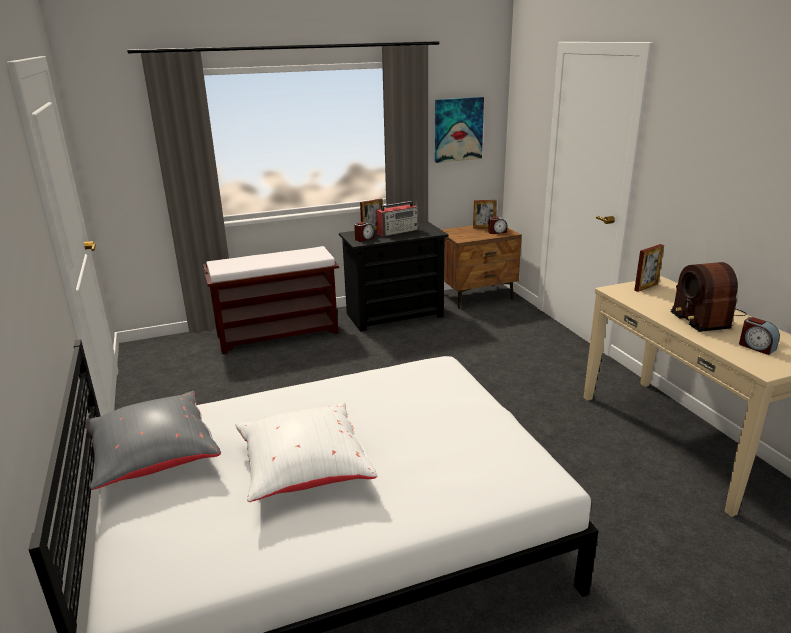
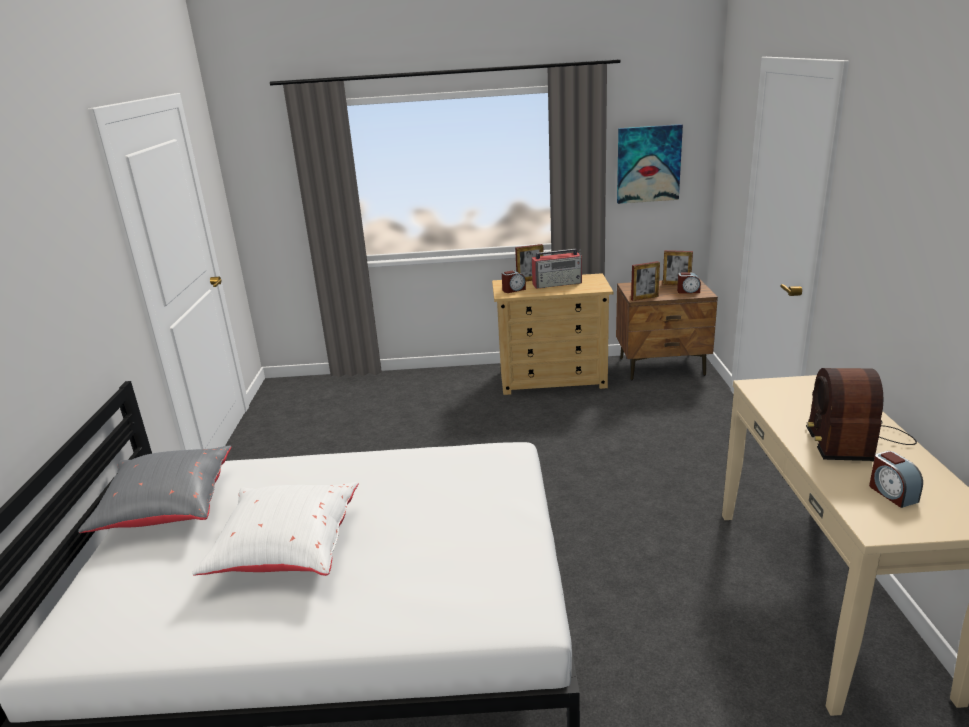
camera: 20 degrees right, 0 degrees up
brown bench [203,246,339,354] -> none
black dresser [339,222,448,332] -> beige dresser [492,273,613,395]
picture frame [634,244,664,292] -> picture frame moved to [631,261,660,301]

